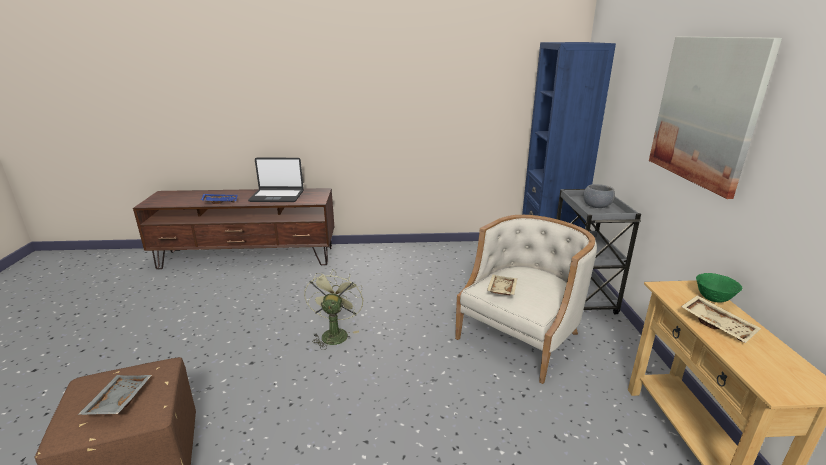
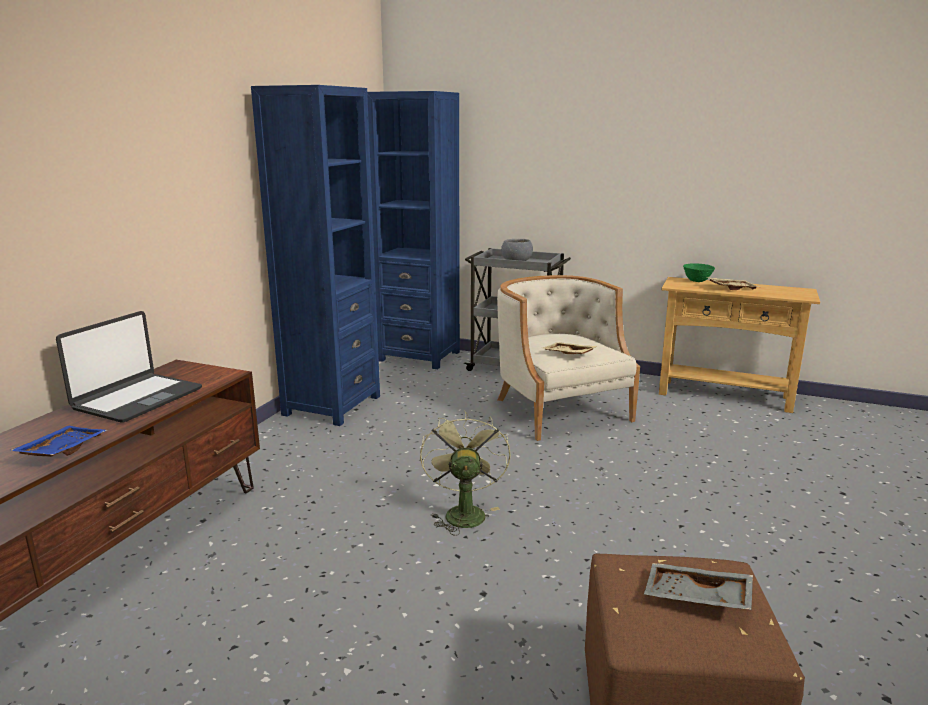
camera: 65 degrees left, 5 degrees down
green fan [304,269,364,350] -> green fan turned 60 degrees clockwise [420,410,511,536]
picture [649,37,782,199] -> none
none -> blue bookcase [251,85,380,426]

